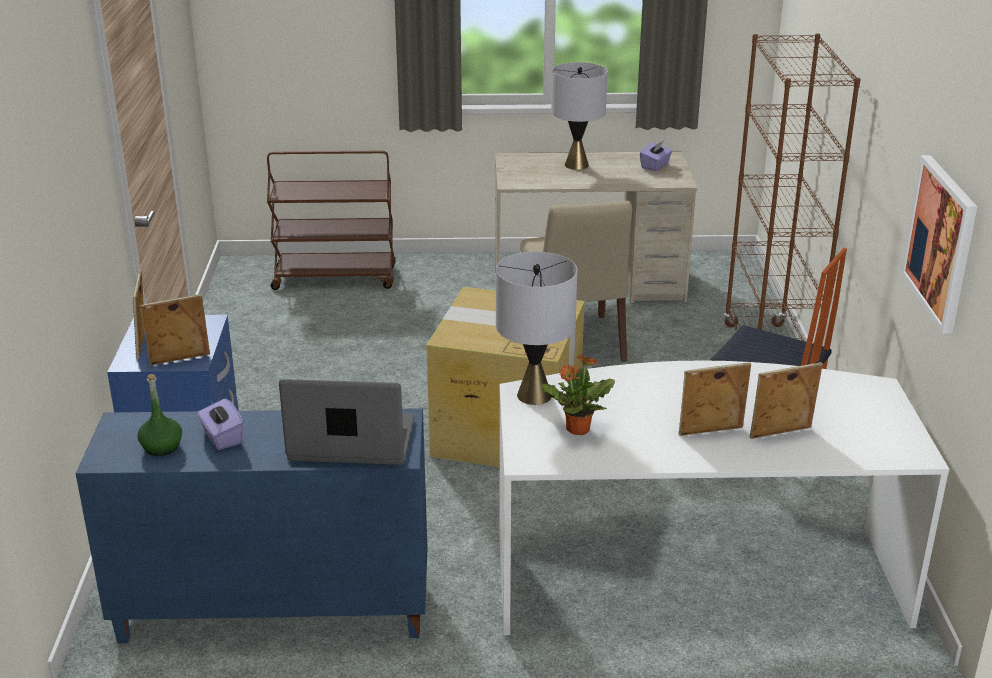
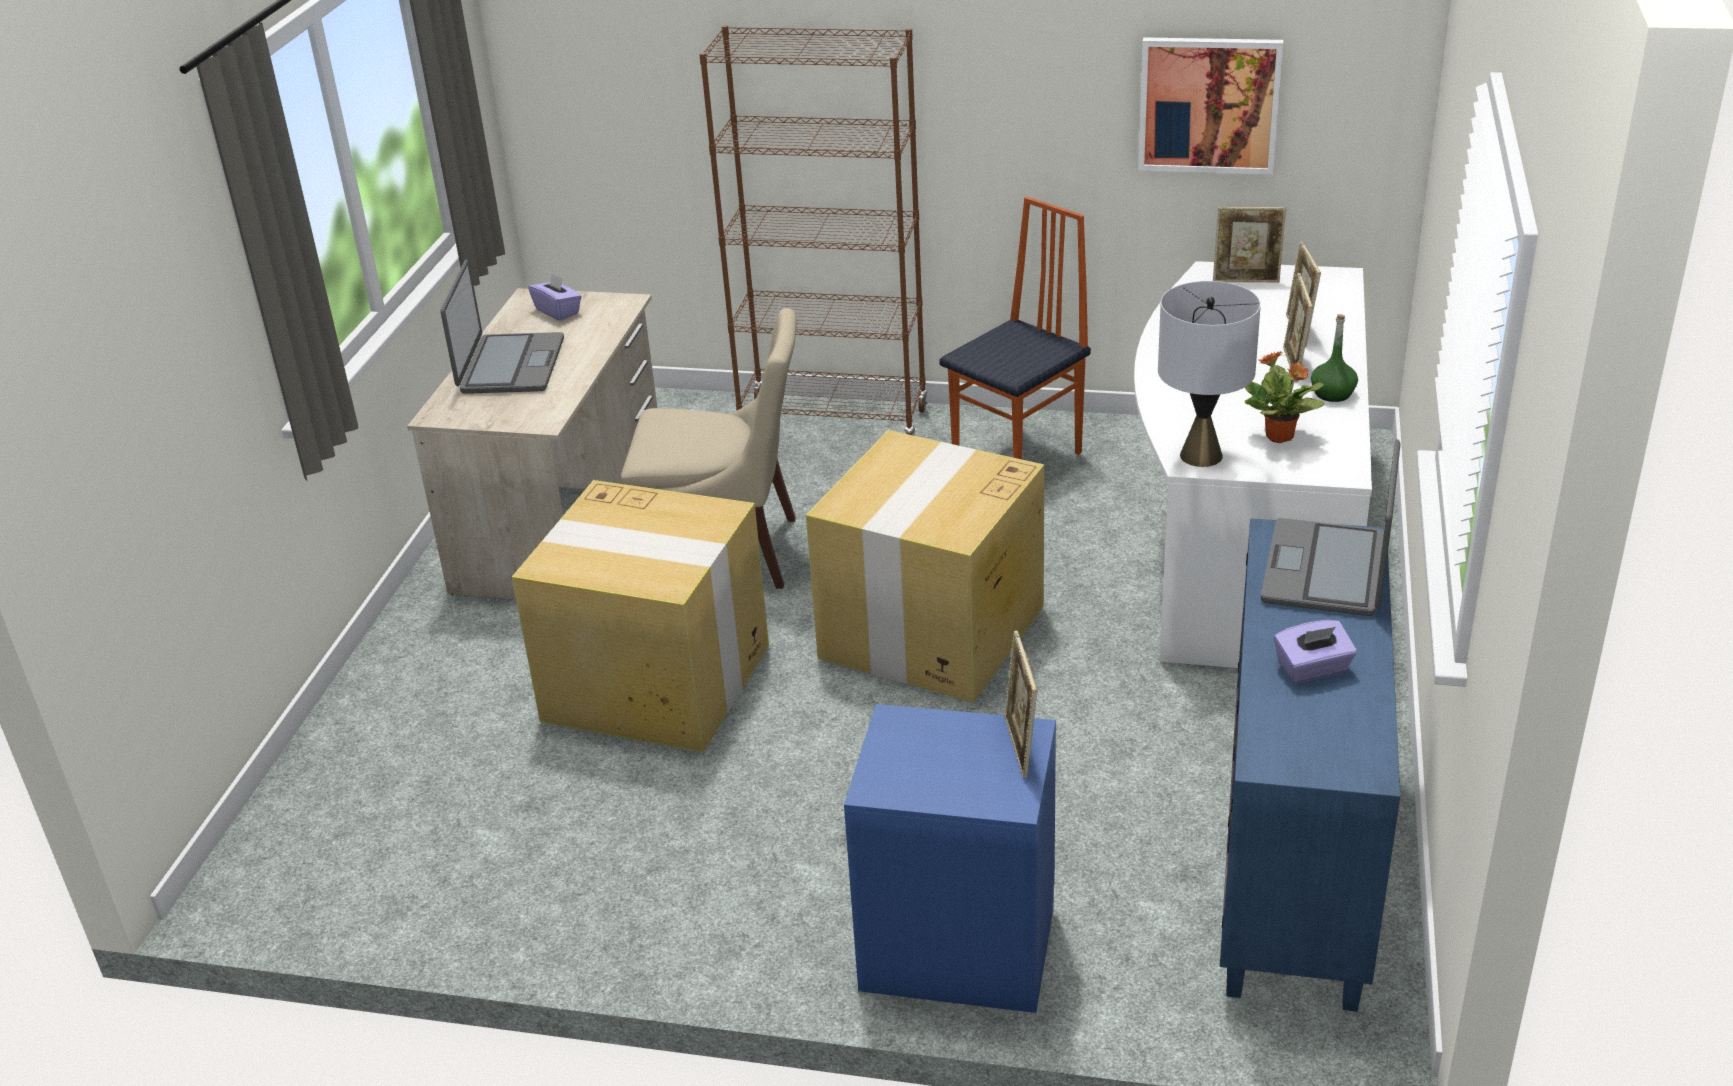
camera: 75 degrees left, 5 degrees up
picture frame [132,270,144,359] -> picture frame moved to [1213,207,1286,283]
green bottle [137,374,182,456] -> green bottle moved to [1311,314,1358,402]
brown cart [267,151,396,290] -> none
grey table lamp [551,62,608,170] -> laptop [440,259,564,394]
none -> cardboard box [512,480,769,752]

